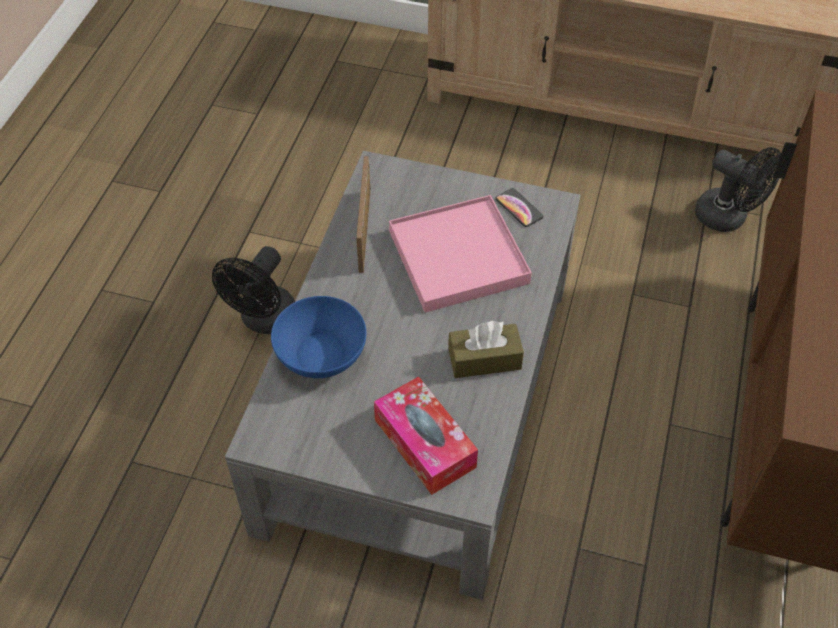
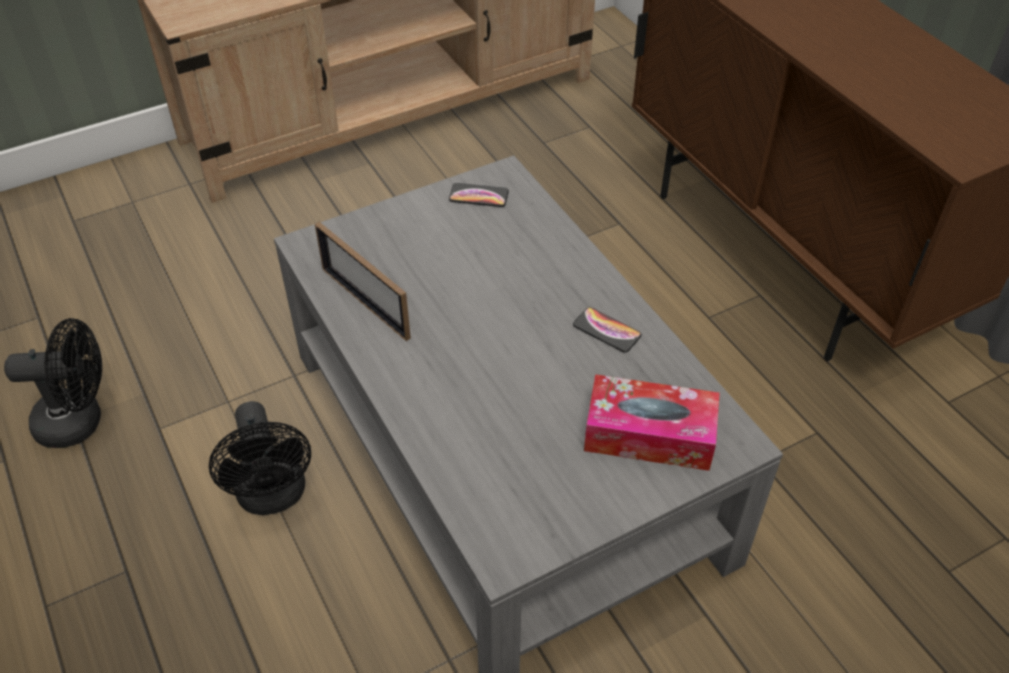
camera: 45 degrees left, 5 degrees down
blue bowl [271,296,367,378] -> none
pink tray [389,195,532,313] -> none
brown tissue box [448,321,524,378] -> phone [573,307,642,353]
black fan [695,147,781,232] -> black fan moved to [4,318,102,448]

